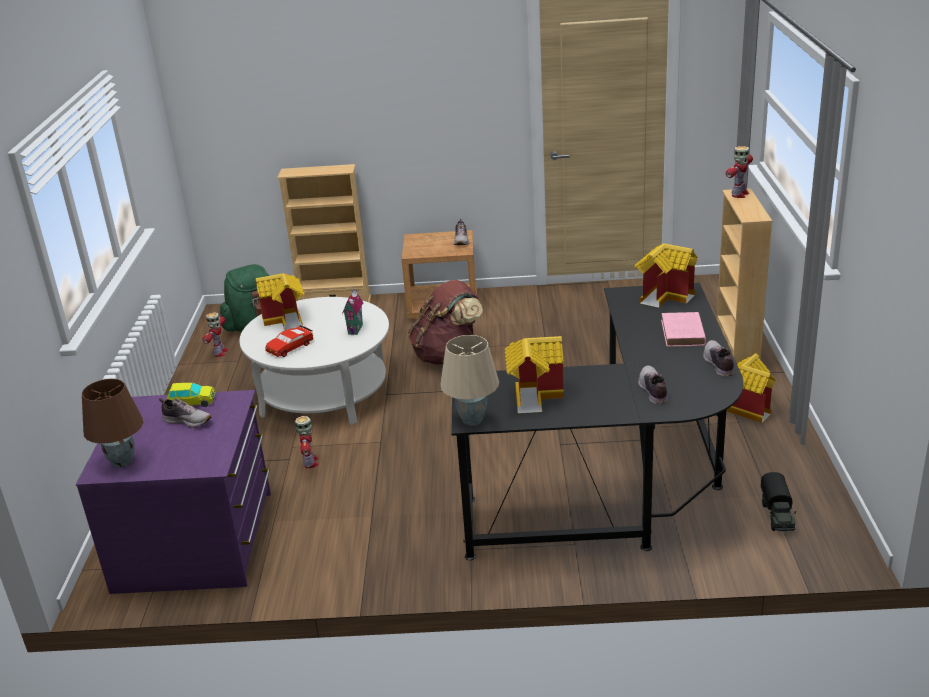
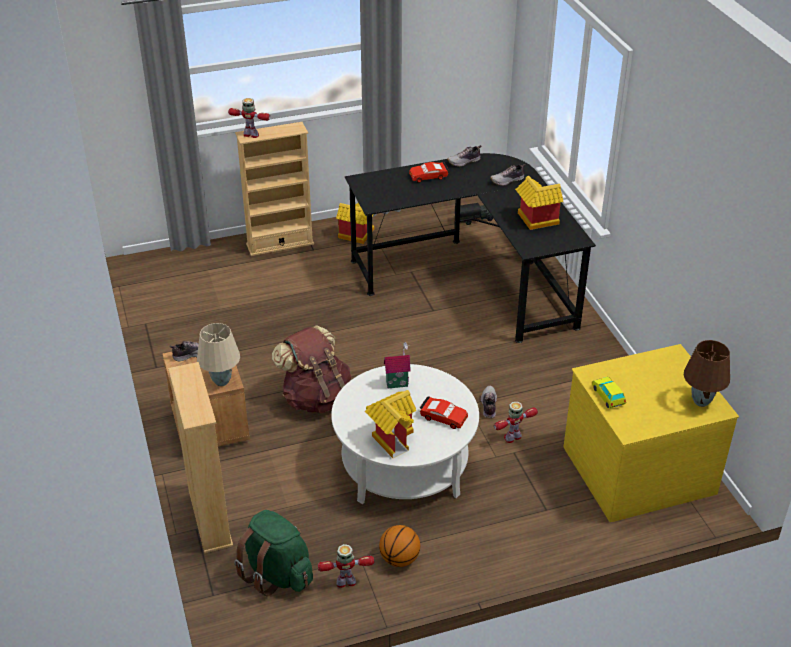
camera: 110 degrees left, 10 degrees up
purple dresser [76,390,271,594] -> yellow dresser [563,344,739,522]
shoe [158,398,212,428] -> shoe moved to [481,386,497,418]
beige table lamp [440,335,499,426] -> beige table lamp moved to [197,323,240,386]
toy house [635,243,698,308] -> none
pink book [661,312,706,347] -> red toy car [409,162,449,183]
none -> basketball [379,525,420,567]

